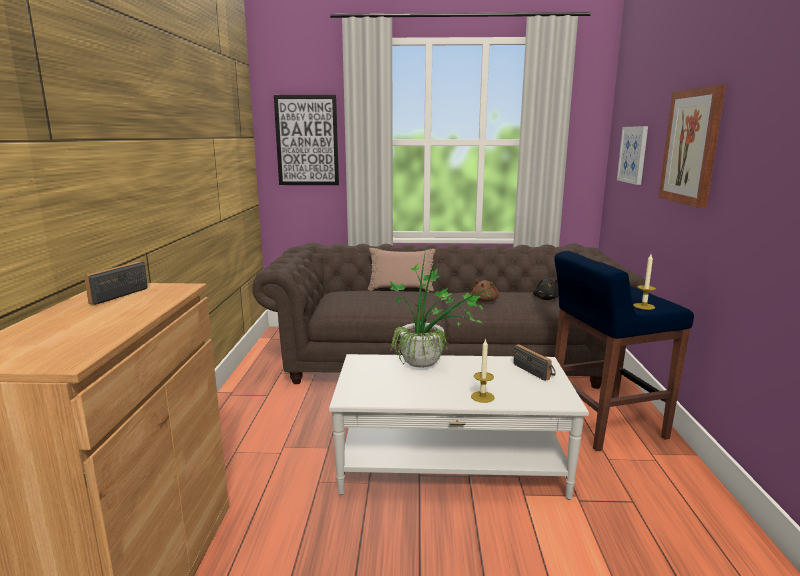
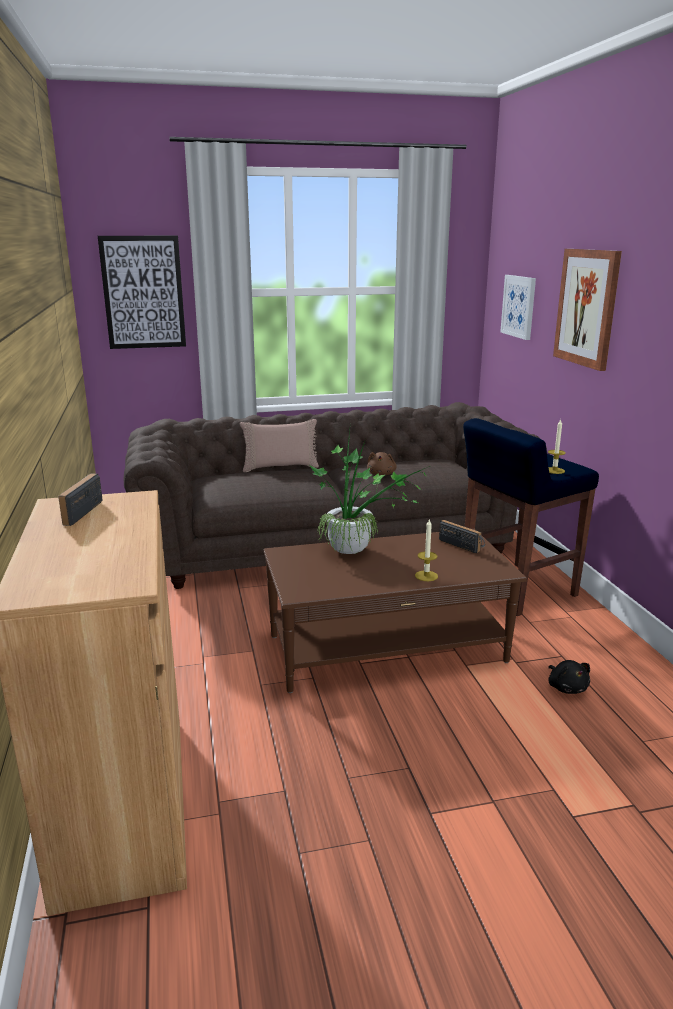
camera: 15 degrees left, 5 degrees up
white coffee table [329,354,589,500] -> brown coffee table [264,529,527,693]
black plush toy [533,279,559,300] -> black plush toy moved to [548,660,590,694]

